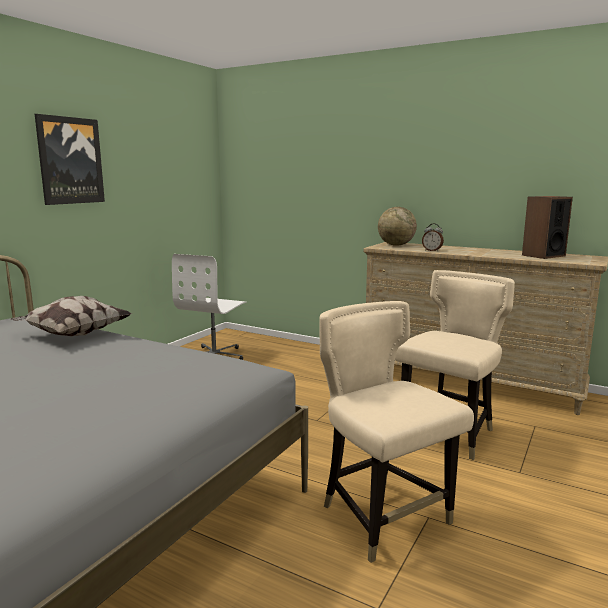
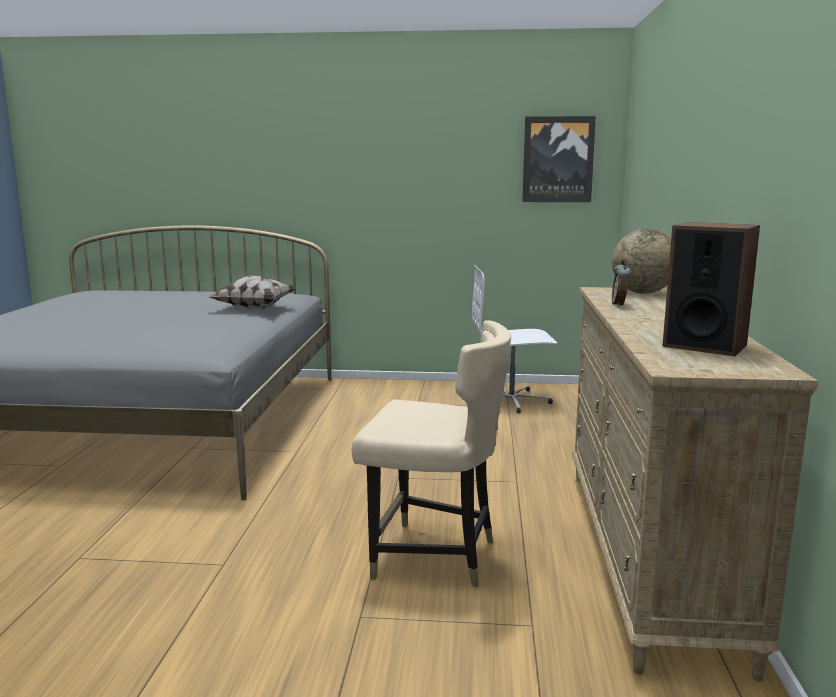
camera: 65 degrees right, 0 degrees up
picture [35,114,105,205] -> picture moved to [522,116,596,202]
beige chair [319,301,474,563] -> none

